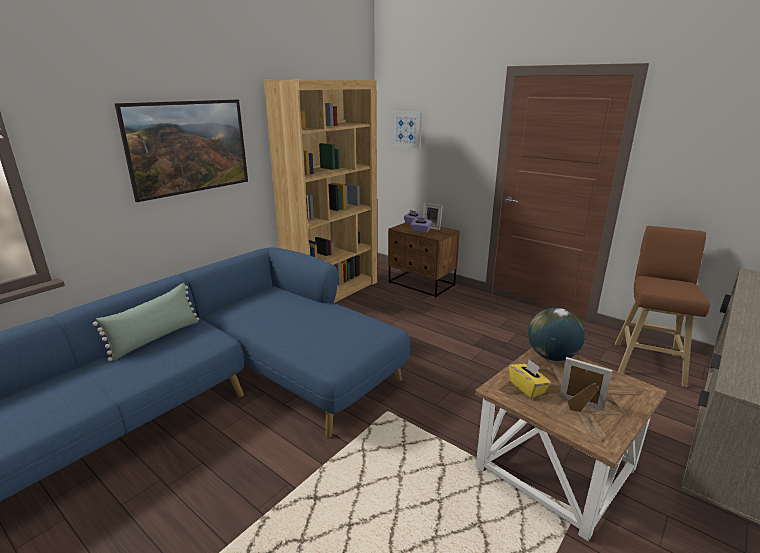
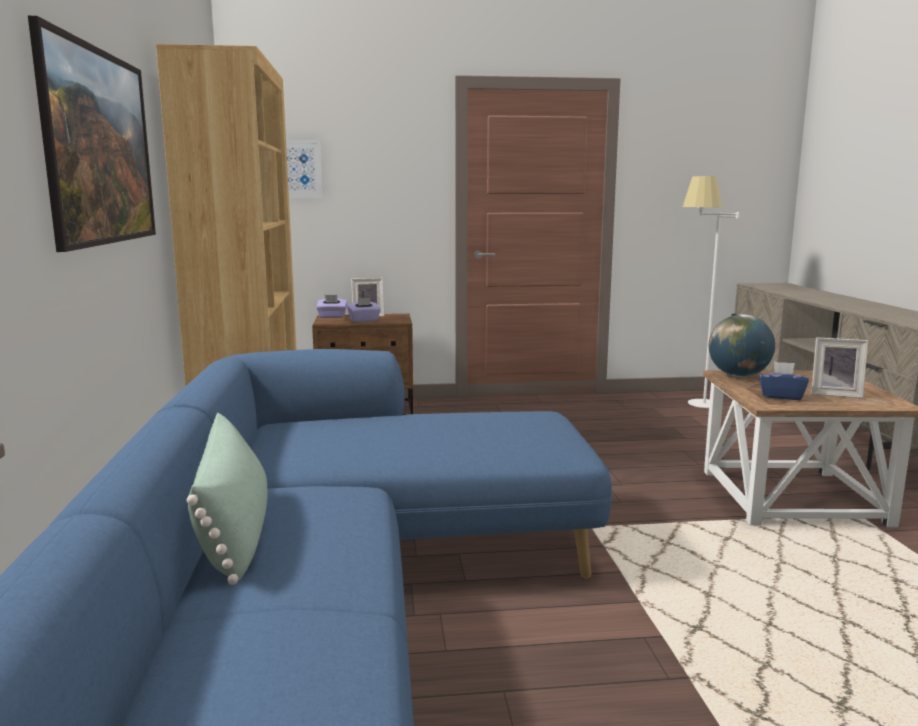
camera: 45 degrees left, 10 degrees down
yellow tissue box [509,359,551,398] -> blue tissue box [759,362,809,400]
picture frame [560,357,613,412] -> picture frame turned 150 degrees counterclockwise [811,337,868,398]
brown stool [615,226,710,387] -> white floor lamp [682,176,740,408]

